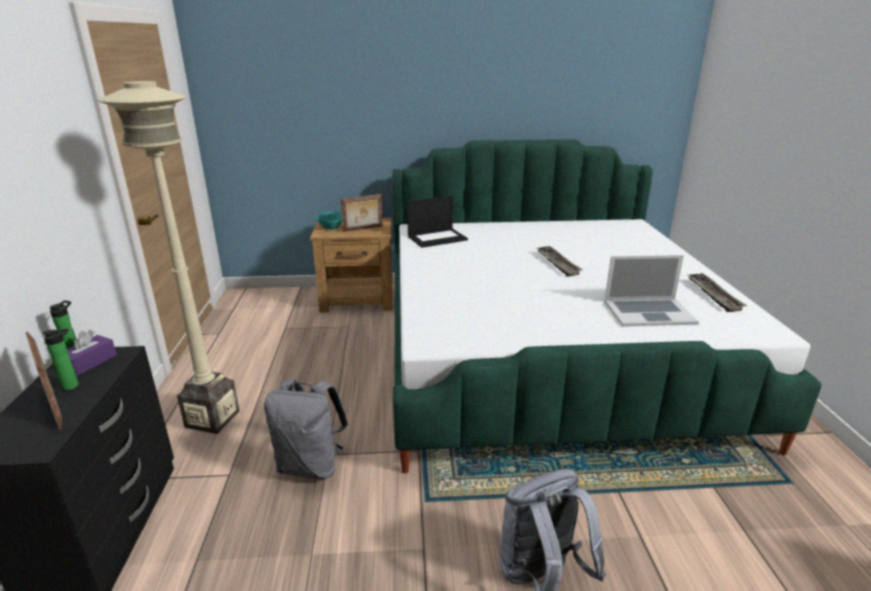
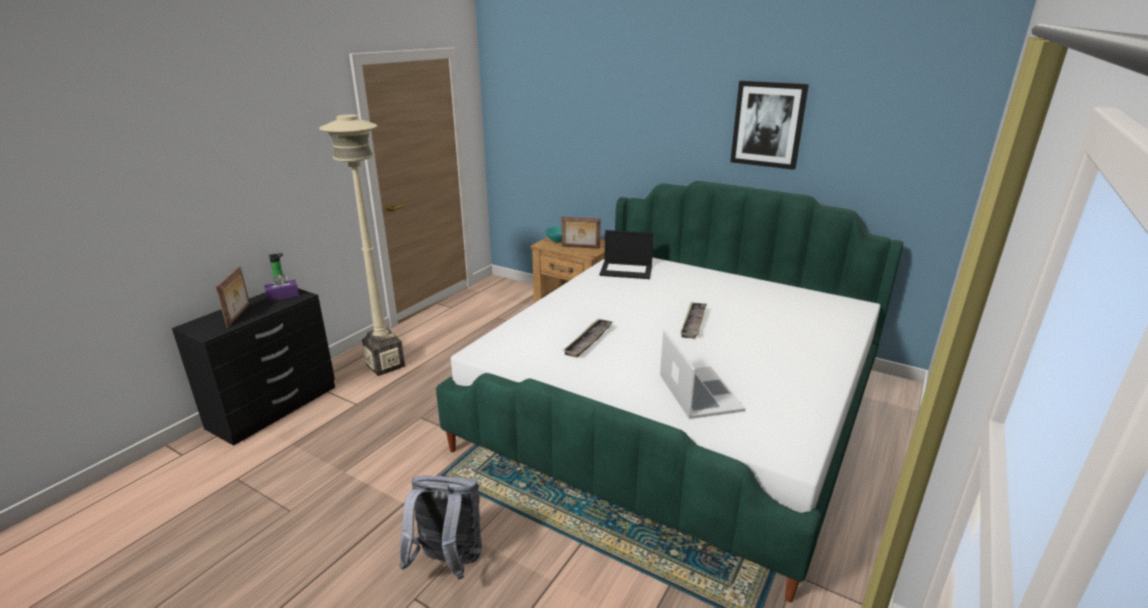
camera: 35 degrees right, 0 degrees up
bottle [42,328,79,390] -> none
grey backpack [264,379,348,479] -> none
laptop [604,255,699,326] -> laptop turned 135 degrees counterclockwise [660,329,745,419]
tray [686,273,747,312] -> tray moved to [563,319,613,357]
none -> picture [730,81,809,170]

